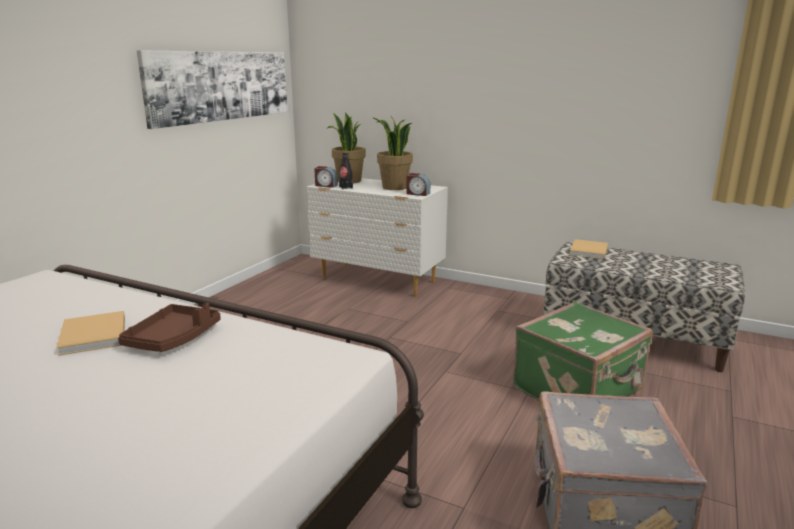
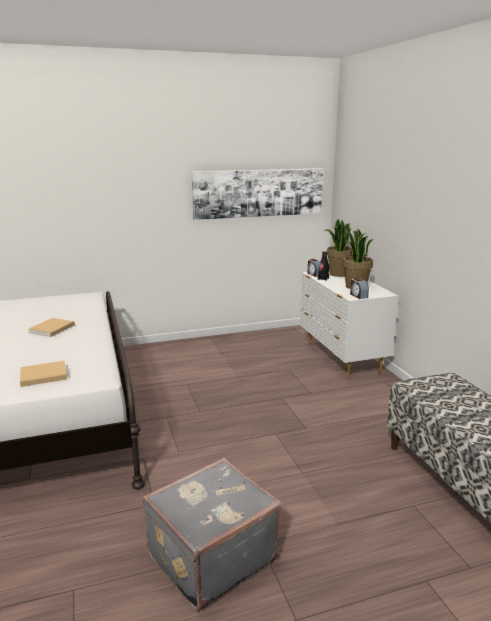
camera: 45 degrees right, 0 degrees up
brown tray [118,303,221,352] -> none
green suitcase [513,301,653,401] -> none
beige book [569,239,608,259] -> beige book moved to [20,361,67,387]

